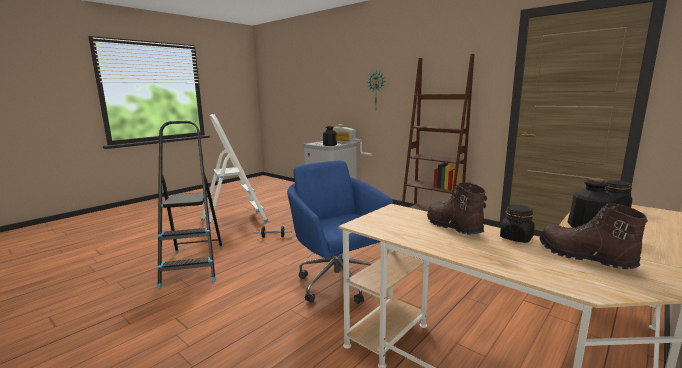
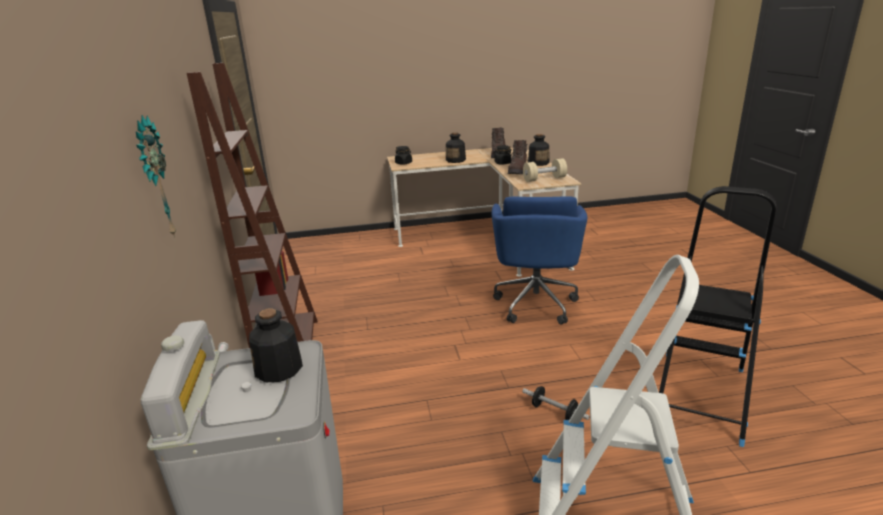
camera: 140 degrees left, 10 degrees up
none -> beige dumbbell [523,158,567,182]
none -> bottle [528,134,550,166]

